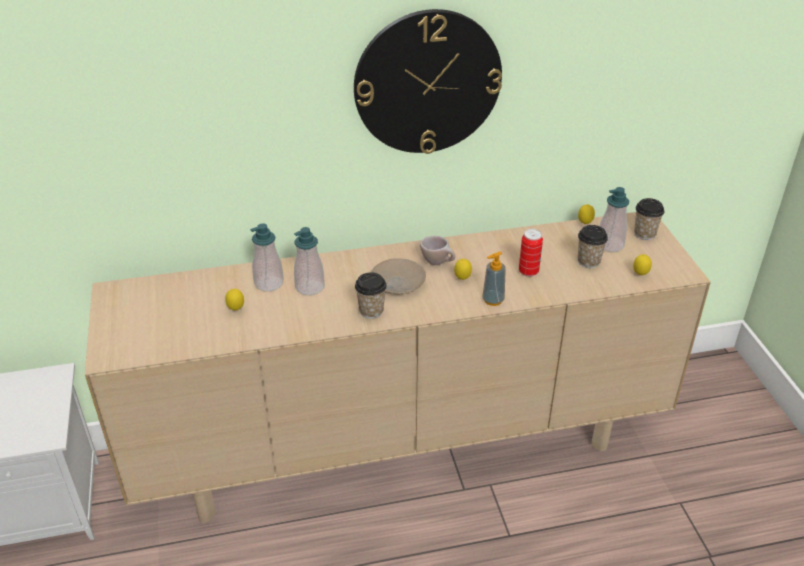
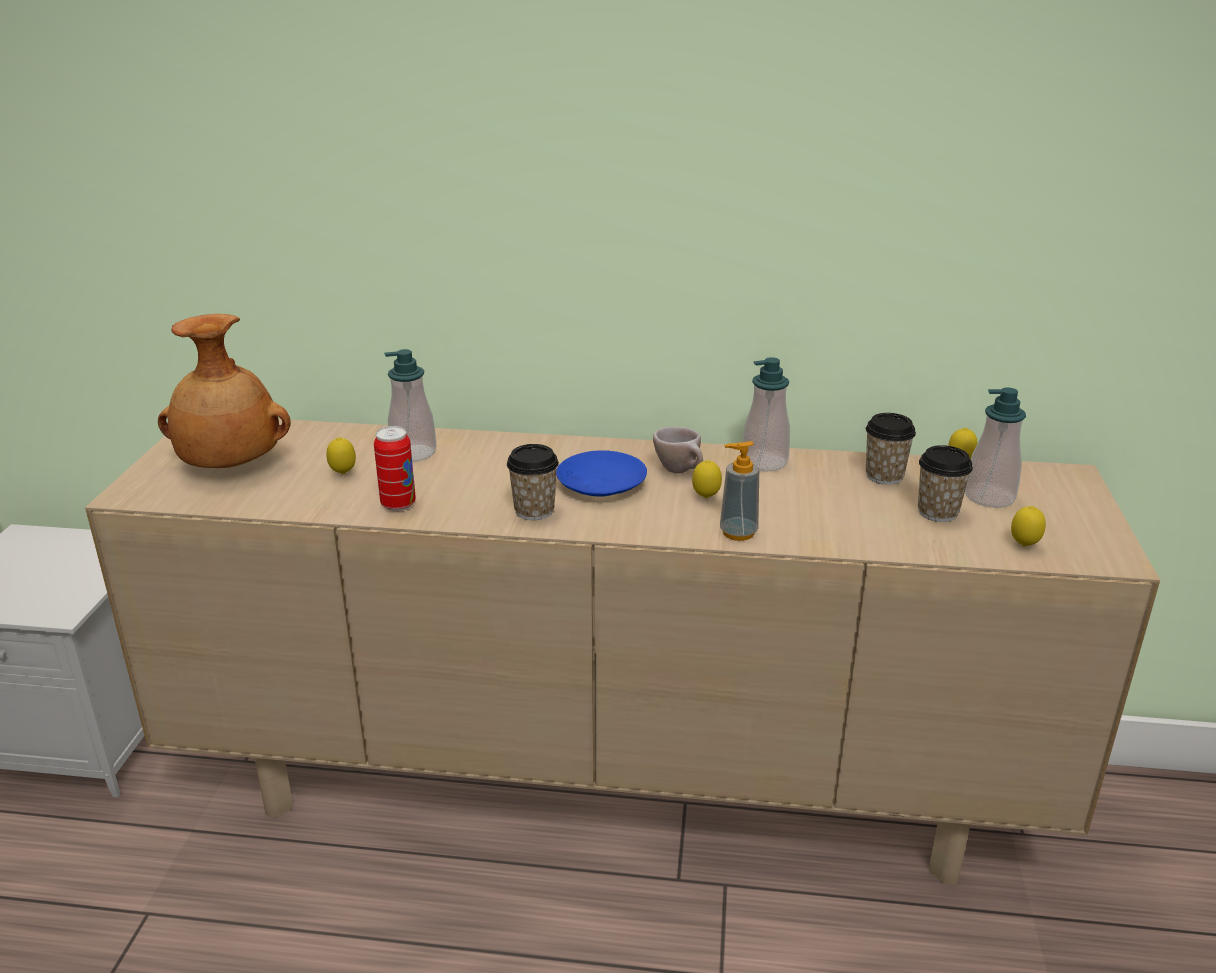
camera: 20 degrees right, 10 degrees down
soap dispenser [294,227,325,295] -> soap dispenser moved to [742,357,790,472]
wall clock [354,9,502,154] -> none
beige plate [371,258,426,294] -> blue plate [556,450,647,497]
can [519,229,543,277] -> can moved to [374,426,416,511]
cup [634,198,664,240] -> cup moved to [866,413,916,485]
none -> brown vase [158,314,291,468]

